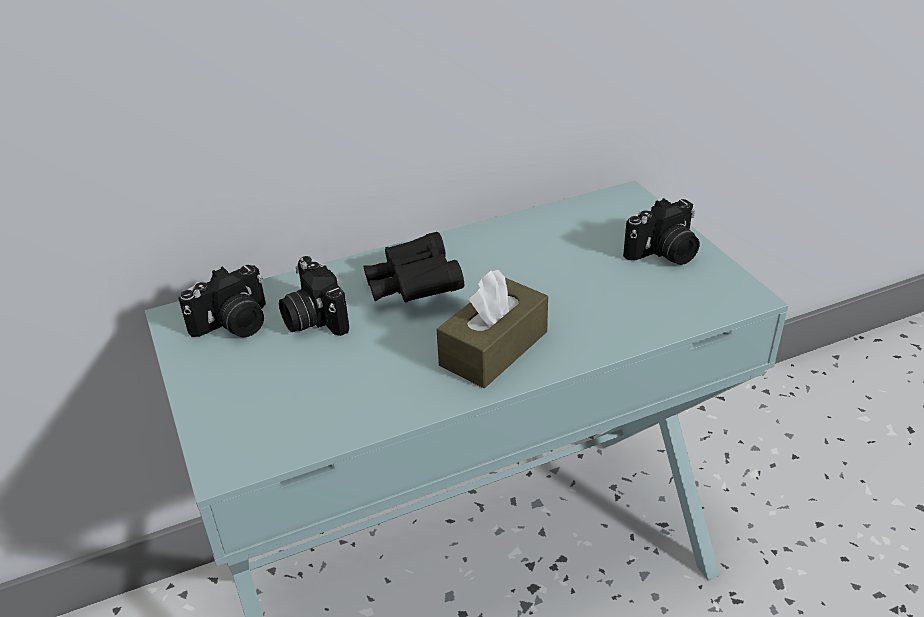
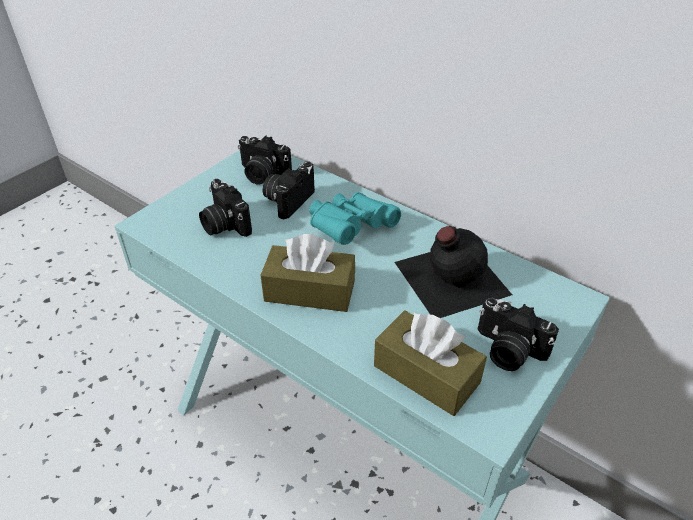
camera: 60 degrees right, 5 degrees up
black binoculars [363,232,464,303] -> turquoise binoculars [309,192,401,245]
none -> camera [199,179,252,237]
none -> brown tissue box [374,310,487,416]
none -> black bottle [395,226,512,318]

